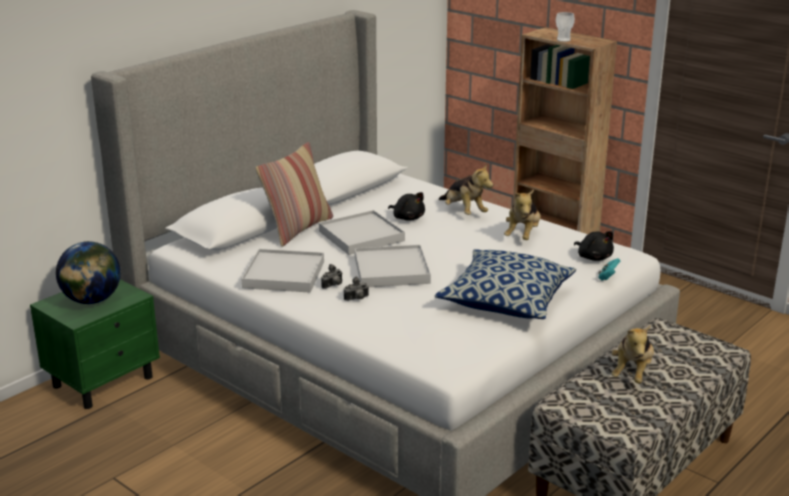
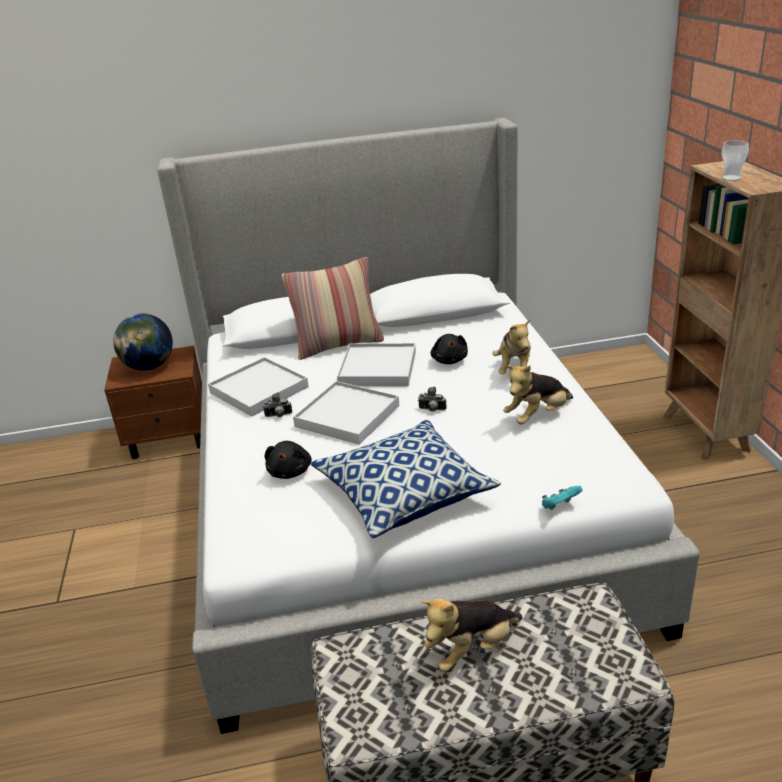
camera: 40 degrees right, 5 degrees up
green nightstand [30,279,160,409] -> brown nightstand [104,346,202,459]
camera [344,276,369,301] -> camera moved to [418,386,447,411]
black plush toy [574,231,614,261] -> black plush toy moved to [265,441,312,479]

